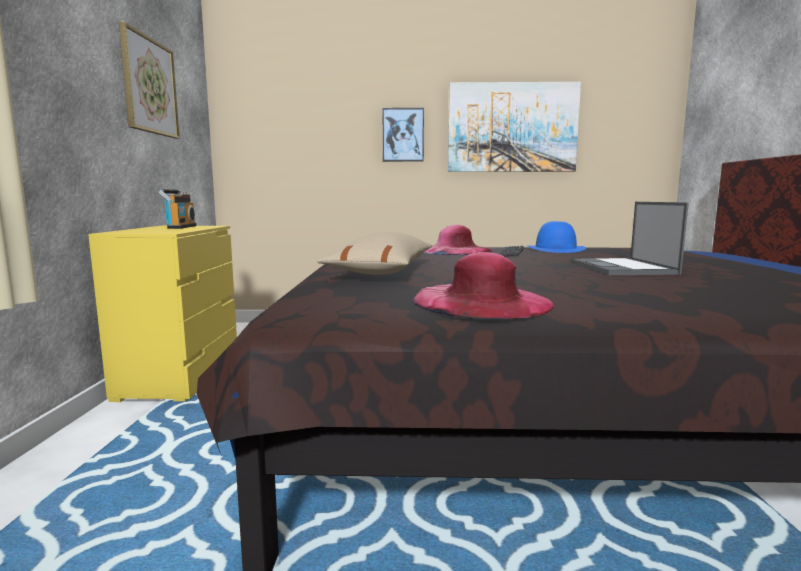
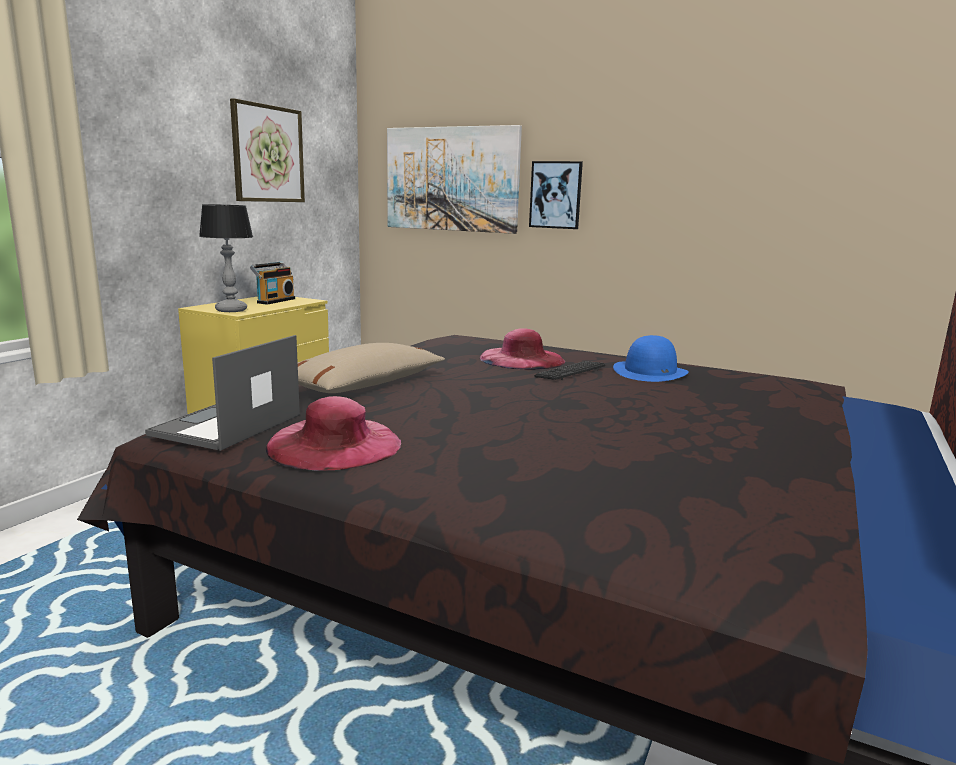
camera: 25 degrees right, 5 degrees up
picture [448,82,581,172] -> picture moved to [387,125,522,234]
laptop [570,202,689,275] -> laptop moved to [145,335,300,451]
none -> table lamp [199,204,253,312]

